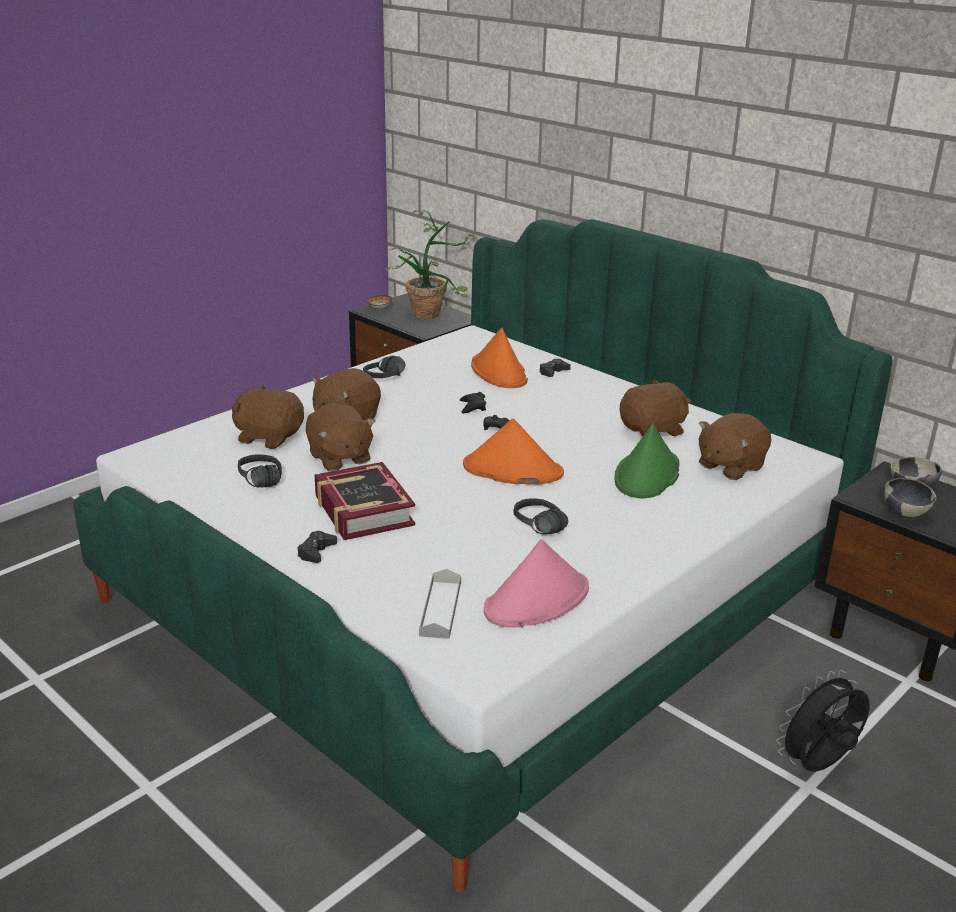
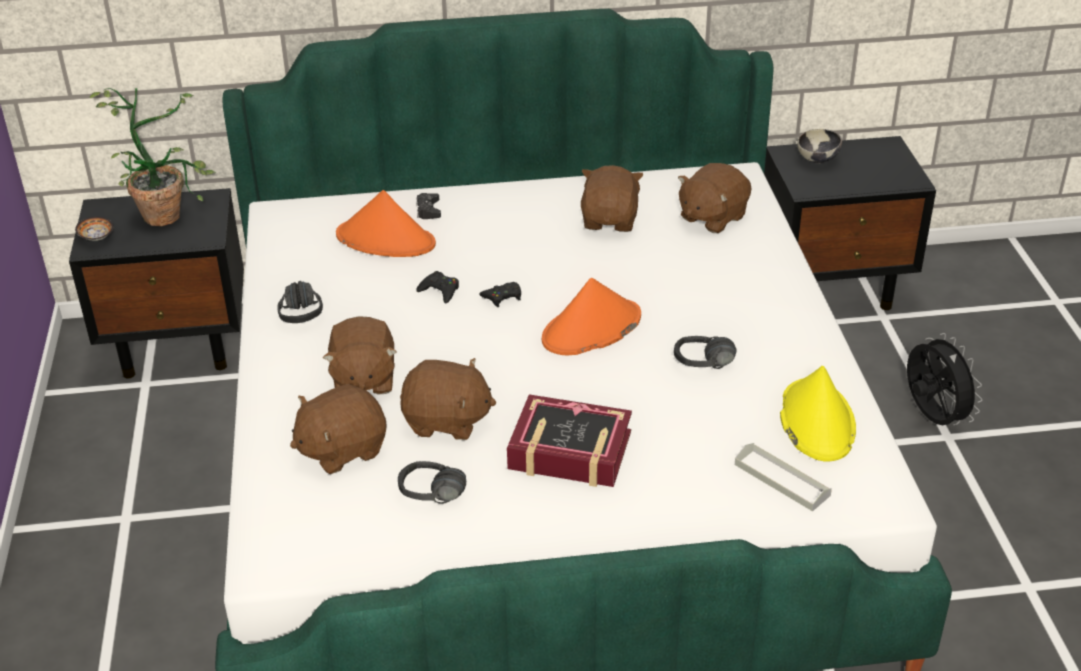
camera: 50 degrees left, 10 degrees up
black game controller [297,531,337,563] -> none
pink hat [484,539,589,628] -> yellow hat [780,366,856,461]
green hat [614,424,680,498] -> none
brown plush toy [699,413,772,480] -> brown plush toy turned 45 degrees clockwise [678,163,751,233]
black fan [776,670,870,772] -> black fan turned 150 degrees clockwise [907,333,982,425]
bowl [884,478,937,518] -> none

